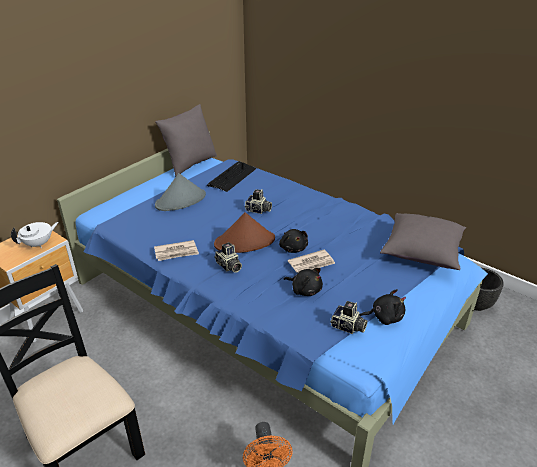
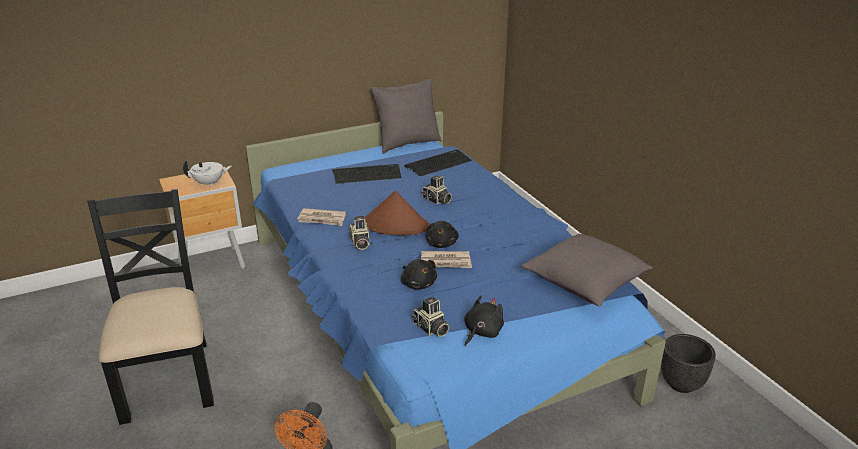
camera: 25 degrees right, 5 degrees down
grey hat [155,173,206,211] -> keyboard [332,164,402,184]
black plush toy [359,289,406,325] -> black plush toy turned 75 degrees counterclockwise [464,295,504,346]

